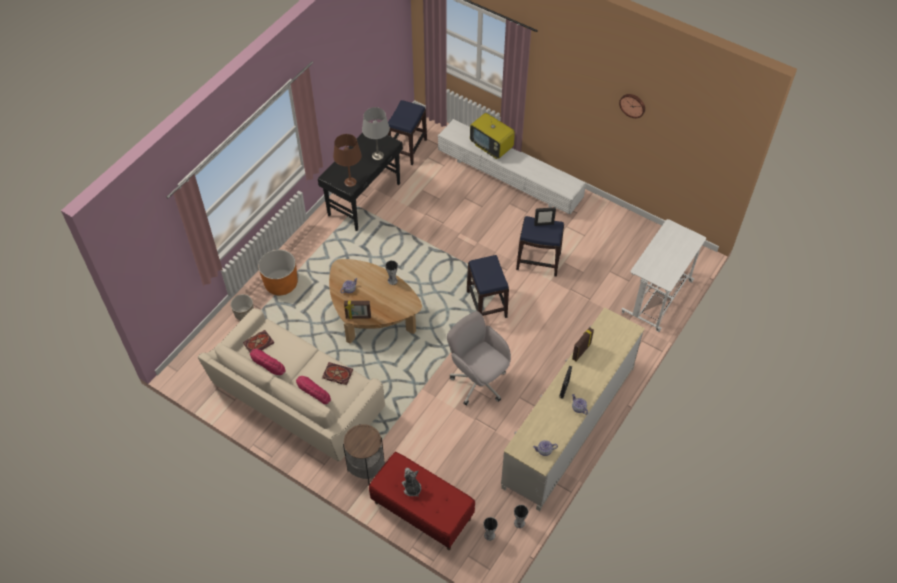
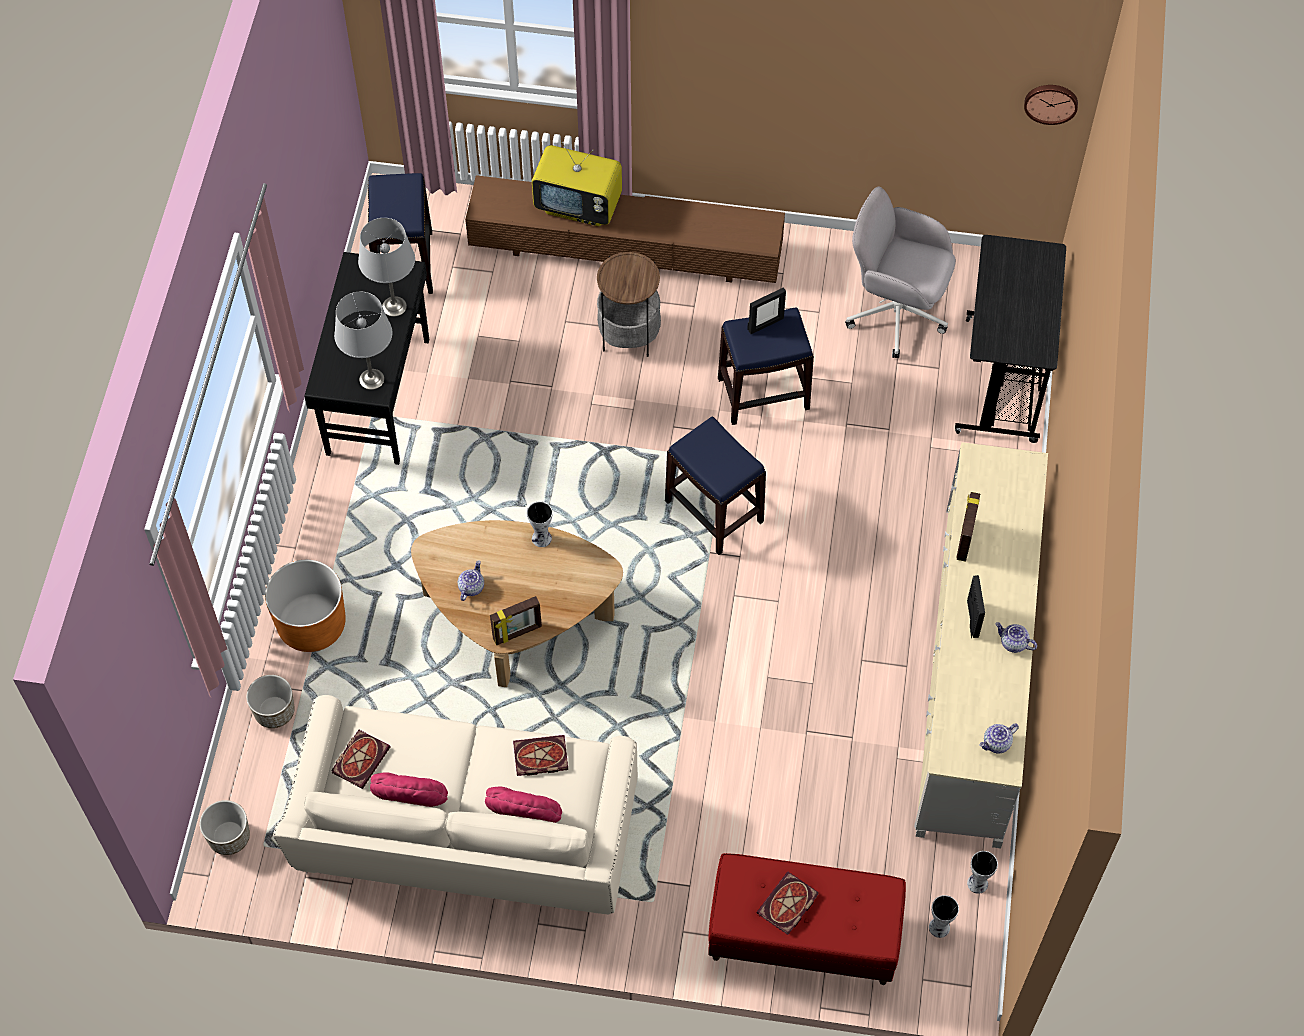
camera: 25 degrees left, 5 degrees up
brown table lamp [333,134,362,187] -> grey table lamp [334,292,392,390]
side table [343,424,385,485] -> side table moved to [597,252,661,357]
plush toy [402,468,421,497] -> book [756,871,819,935]
white tv stand [438,119,586,215] -> brown tv stand [465,175,785,283]
grey office chair [447,311,511,405] -> grey office chair moved to [845,187,956,358]
wall clock [619,94,645,118] -> wall clock moved to [1024,85,1078,125]
white desk [621,219,706,332] -> black desk [955,235,1066,443]
none -> planter [200,800,250,855]

